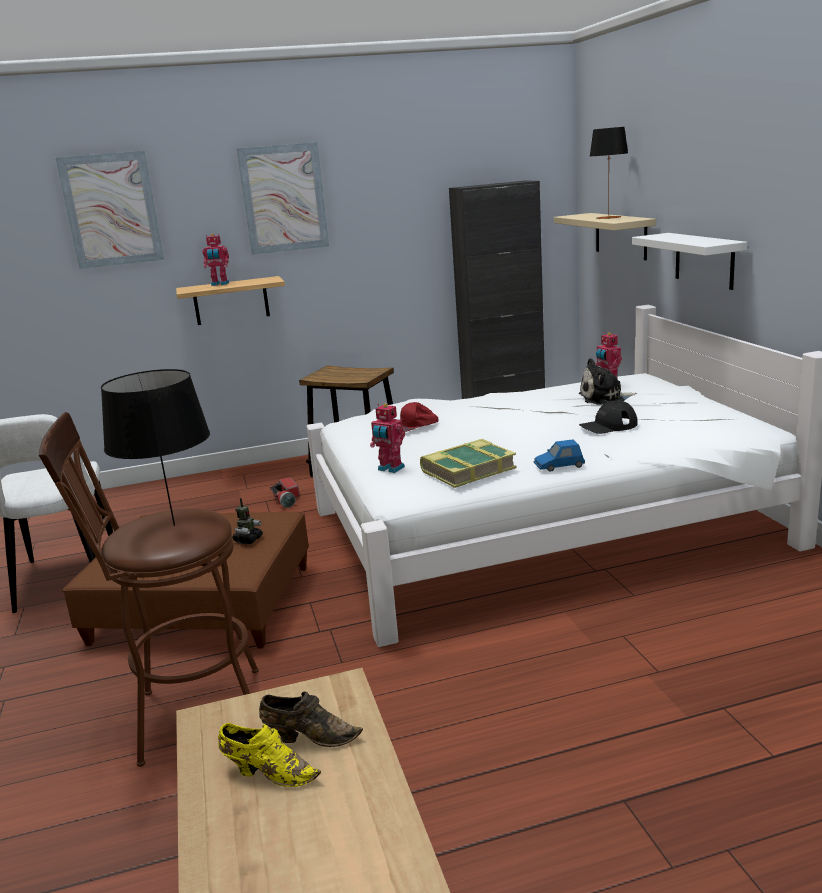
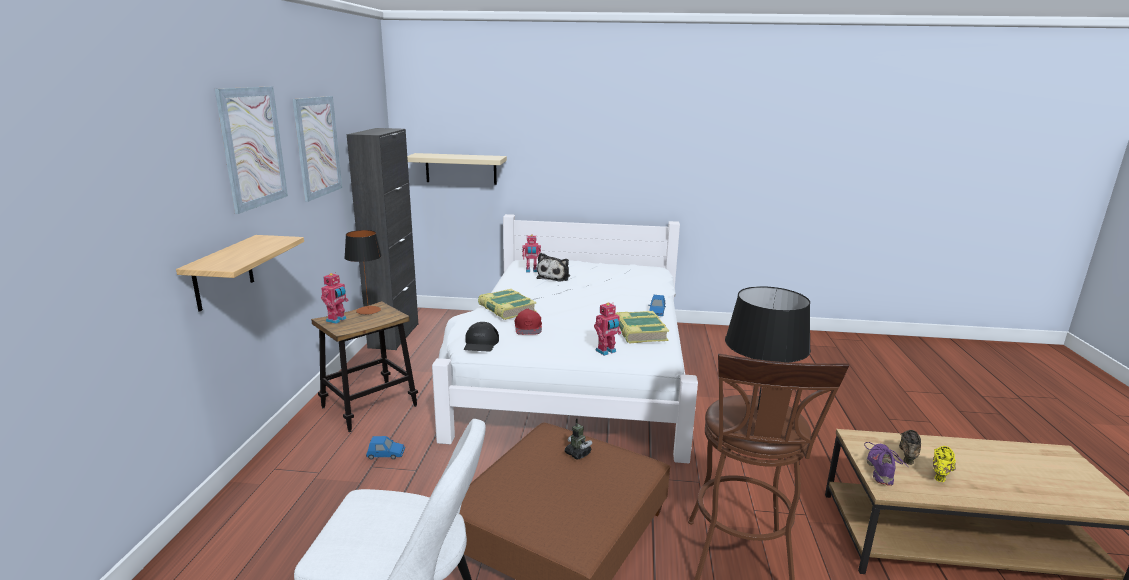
camera: 70 degrees left, 0 degrees up
picture [56,151,164,269] -> picture moved to [292,96,342,202]
toy robot [202,233,229,286] -> toy robot moved to [321,272,348,324]
flashlight [270,477,299,508] -> blue toy car [366,436,405,459]
black cap [579,401,638,434] -> black cap moved to [464,322,499,351]
table lamp [590,127,628,219] -> table lamp moved to [344,230,382,315]
white shelf [632,233,747,290] -> none
none -> book [478,289,537,320]
none -> purple shoe [864,442,909,486]

